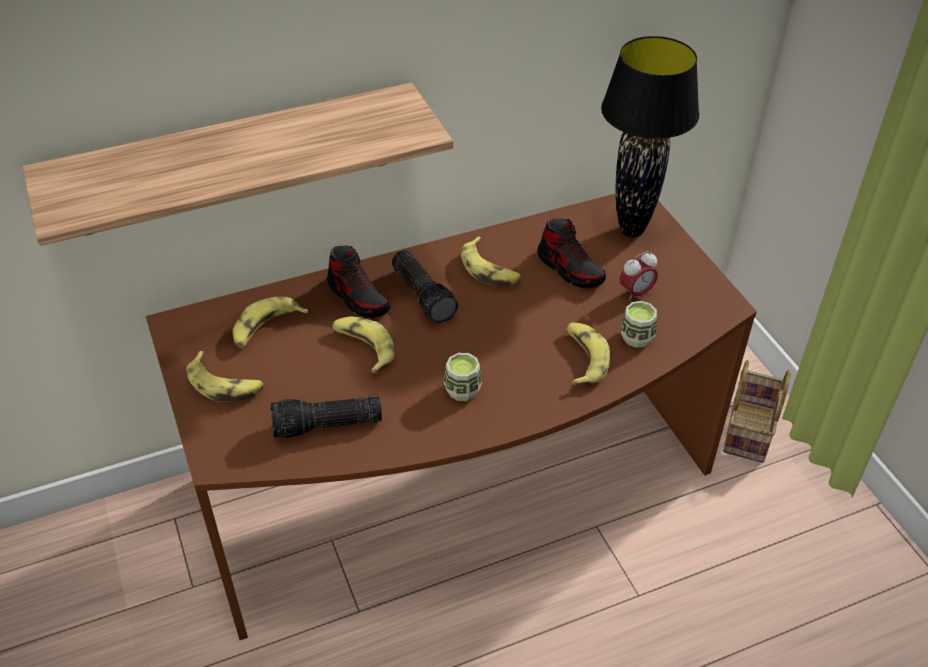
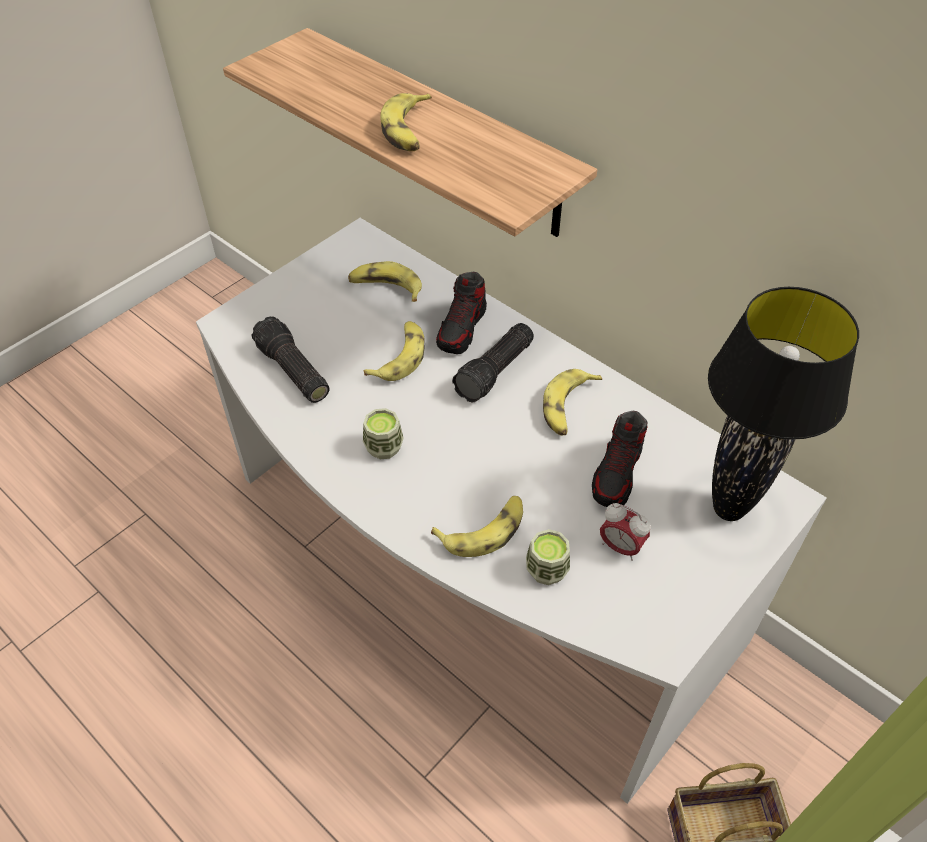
camera: 65 degrees right, 5 degrees up
brown desk [146,193,757,640] -> white desk [196,218,827,804]
banana [186,351,264,402] -> banana moved to [380,93,432,151]

